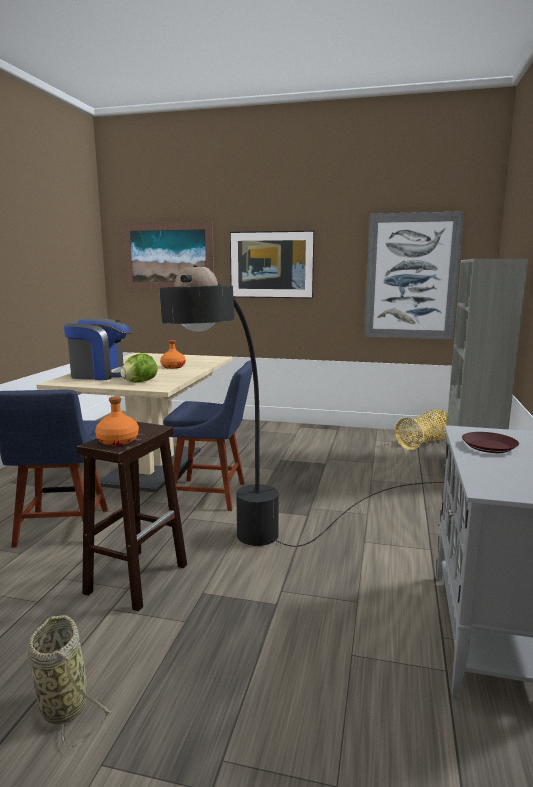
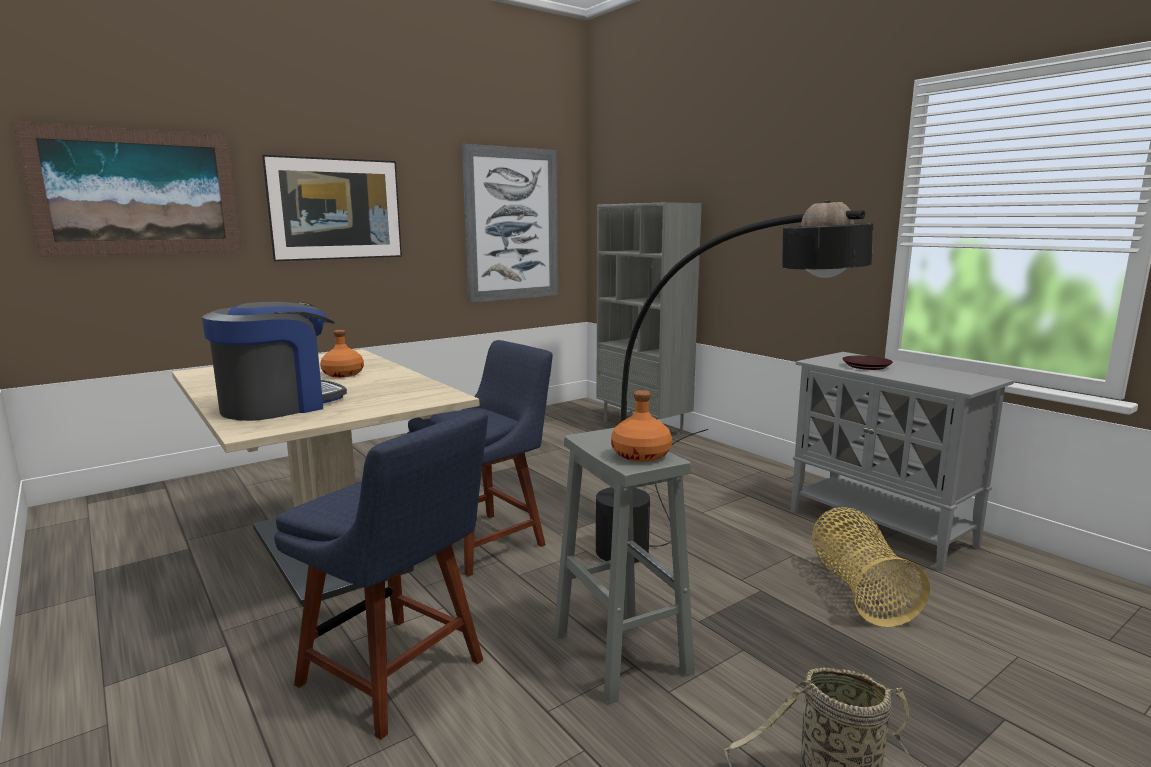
camera: 50 degrees left, 0 degrees up
brown stool [77,422,187,612] -> grey stool [554,428,695,704]
lettuce [121,353,158,382] -> none
basket [395,409,448,450] -> basket moved to [812,507,930,627]

